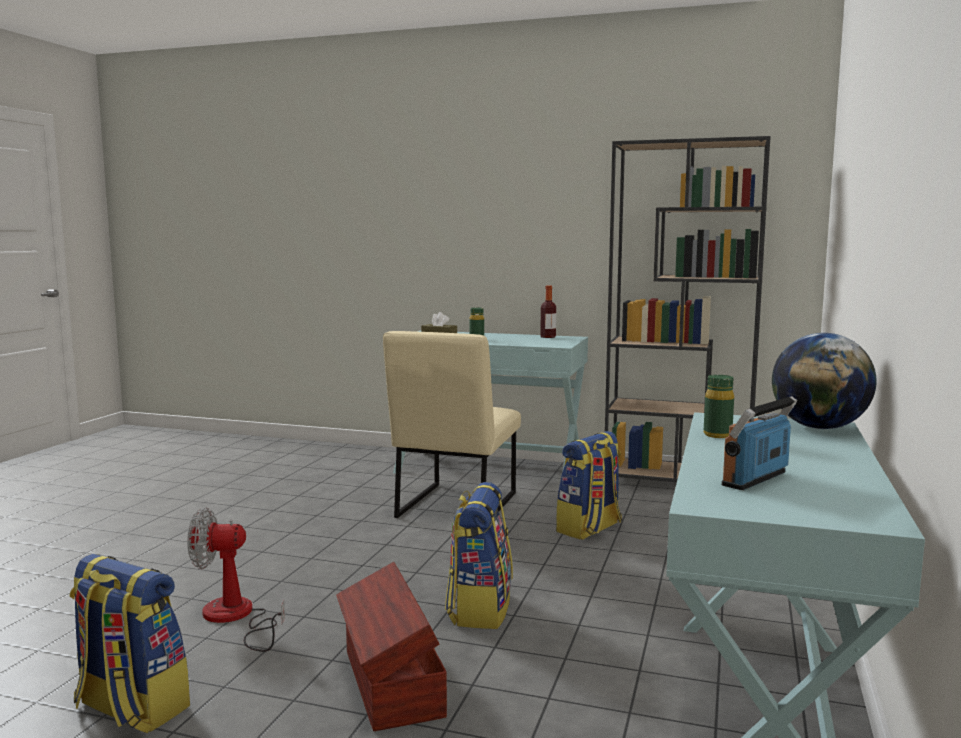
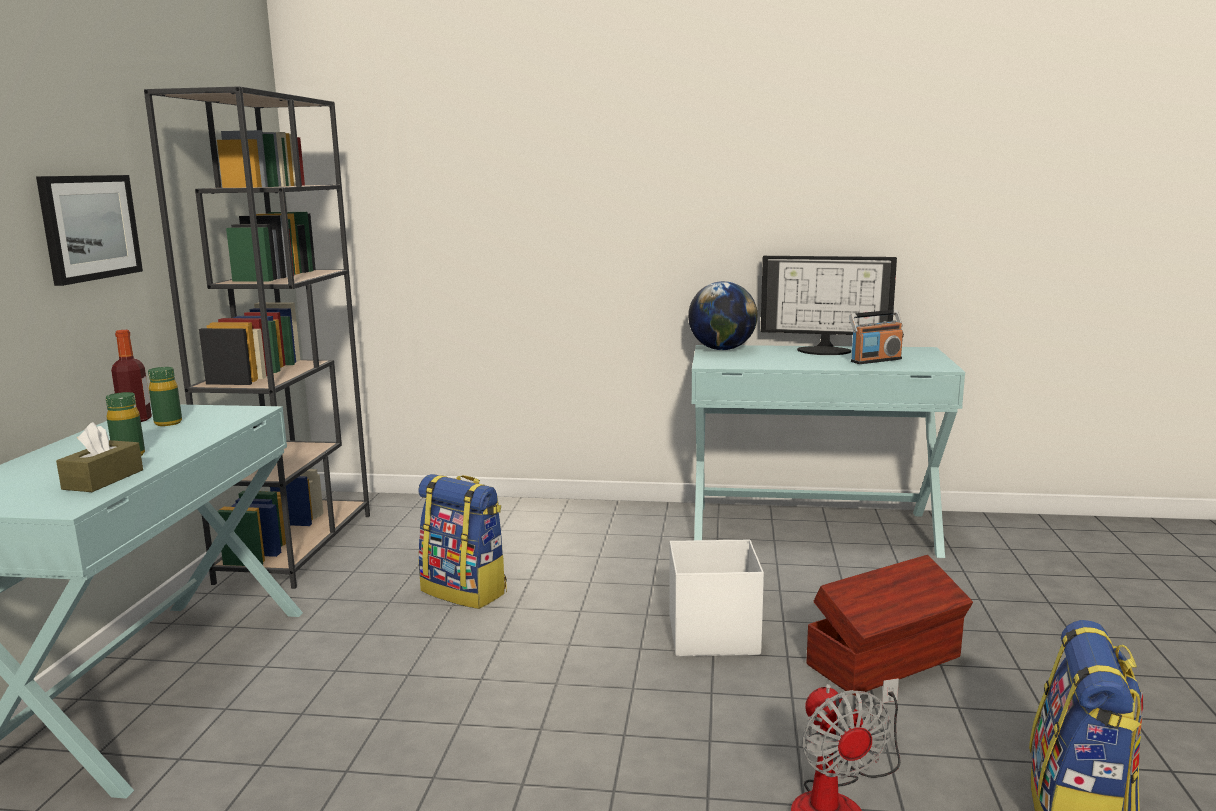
camera: 100 degrees left, 5 degrees up
beige chair [383,331,521,518] -> none
backpack [445,482,513,629] -> white storage box [669,539,764,656]
green bottle [704,375,734,438] -> green bottle moved to [148,367,182,426]
radio [722,396,797,490] -> radio turned 60 degrees counterclockwise [849,310,904,364]
none -> picture [36,175,143,286]
none -> monitor [761,256,897,355]

